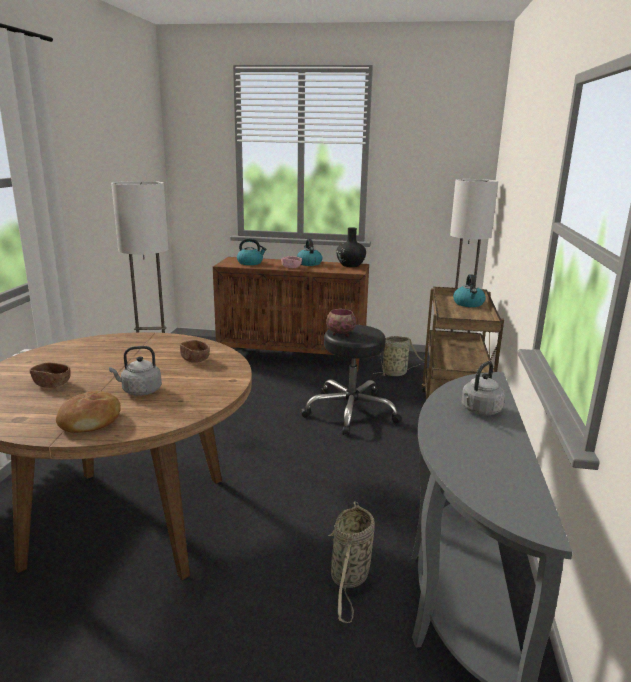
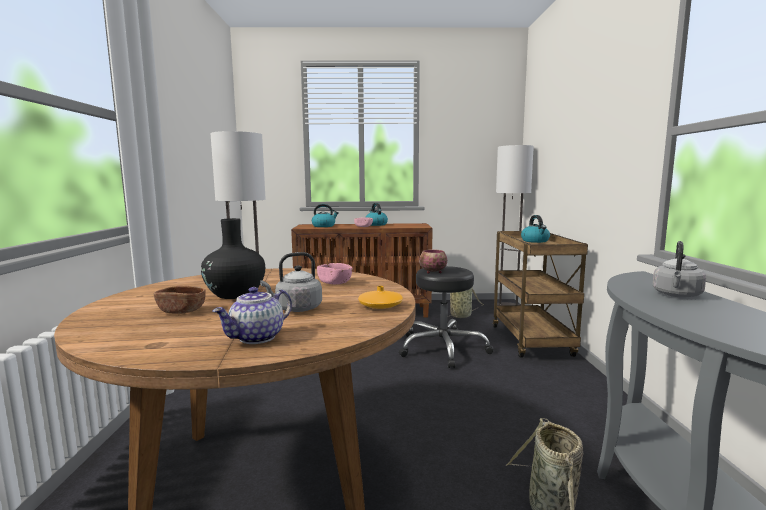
camera: 10 degrees left, 10 degrees down
bread [56,391,121,433] -> teapot [212,287,292,344]
brown bowl [180,340,210,363] -> pink bowl [317,263,352,284]
black vase [336,227,366,267] -> black vase moved to [201,218,265,299]
none -> orange vase [358,286,403,309]

